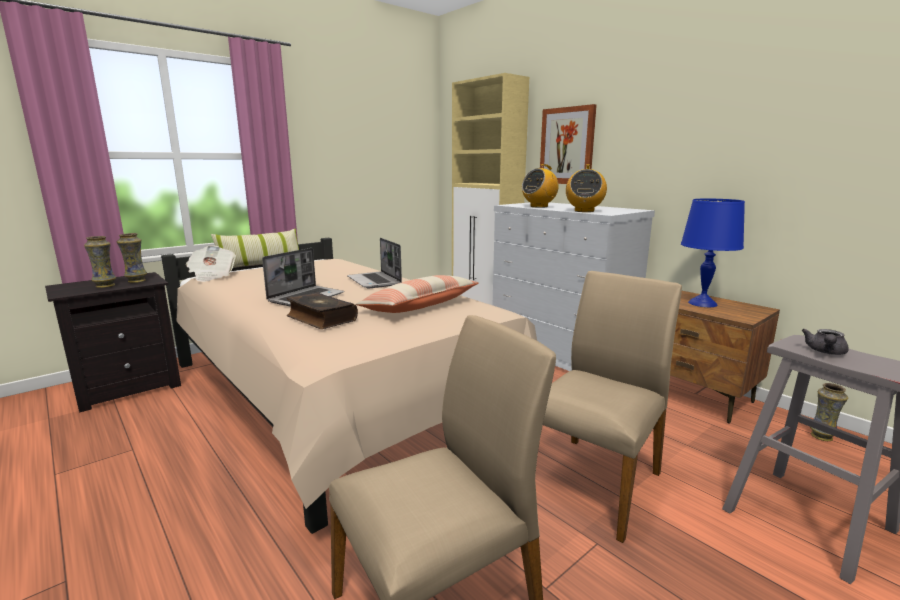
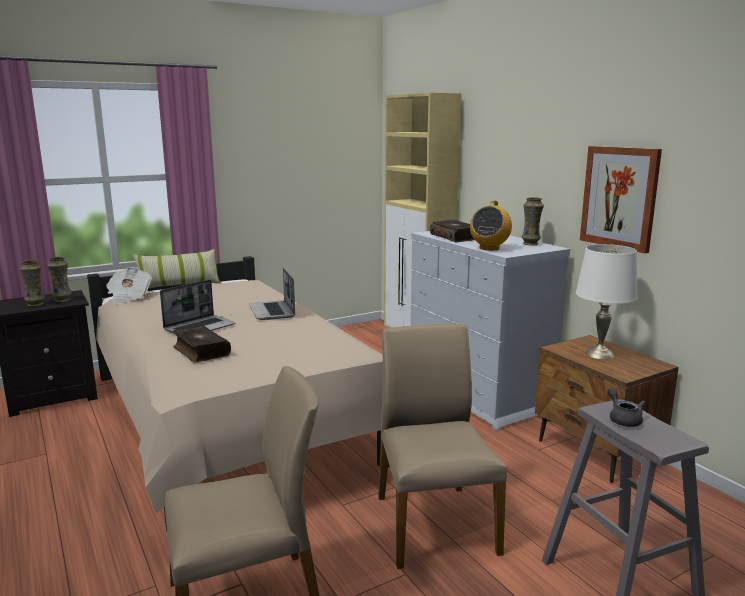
camera: 10 degrees right, 0 degrees up
pillow [356,275,479,313] -> none
radio [522,164,559,208] -> book [430,220,474,242]
picture [540,104,597,184] -> picture moved to [580,146,662,253]
beige chair [543,271,682,543] -> beige chair turned 60 degrees counterclockwise [378,324,507,569]
blue table lamp [681,199,745,307] -> white table lamp [575,244,638,360]
grey teapot [802,329,849,355] -> grey teapot turned 120 degrees clockwise [608,388,645,427]
vase [810,383,848,441] -> vase moved to [521,197,544,245]

